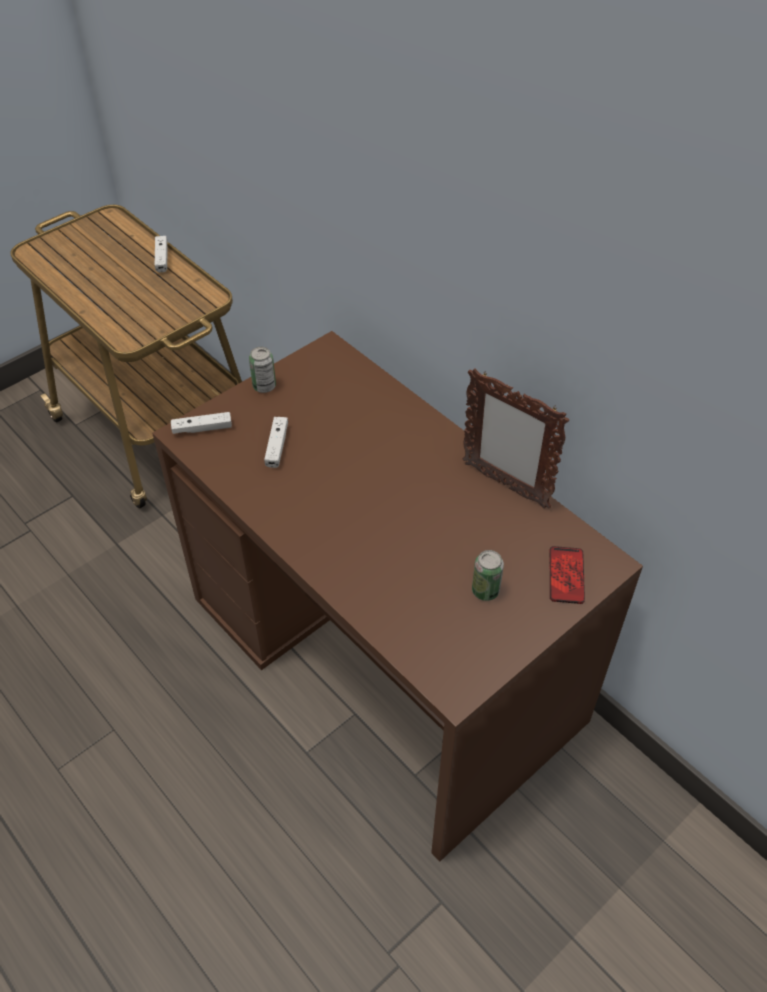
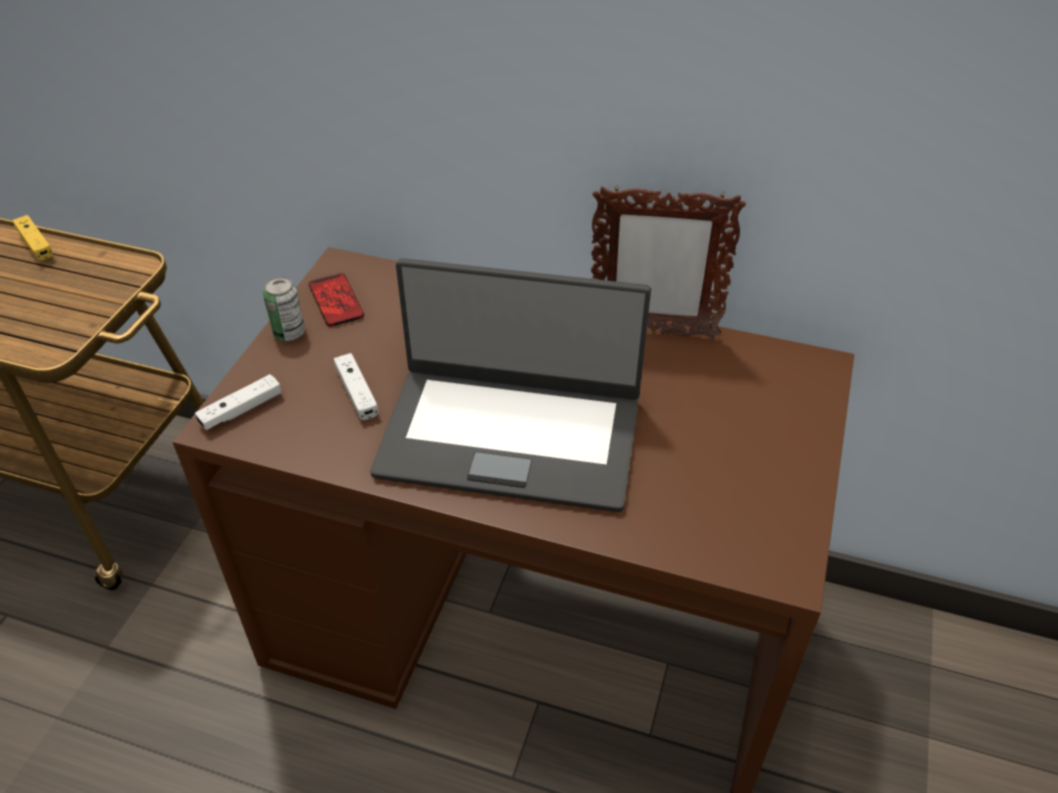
camera: 30 degrees left, 5 degrees down
white game controller [155,236,168,272] -> yellow game controller [12,215,53,260]
can [472,550,504,601] -> none
phone [549,546,585,604] -> phone moved to [309,273,364,327]
none -> laptop [370,258,651,512]

